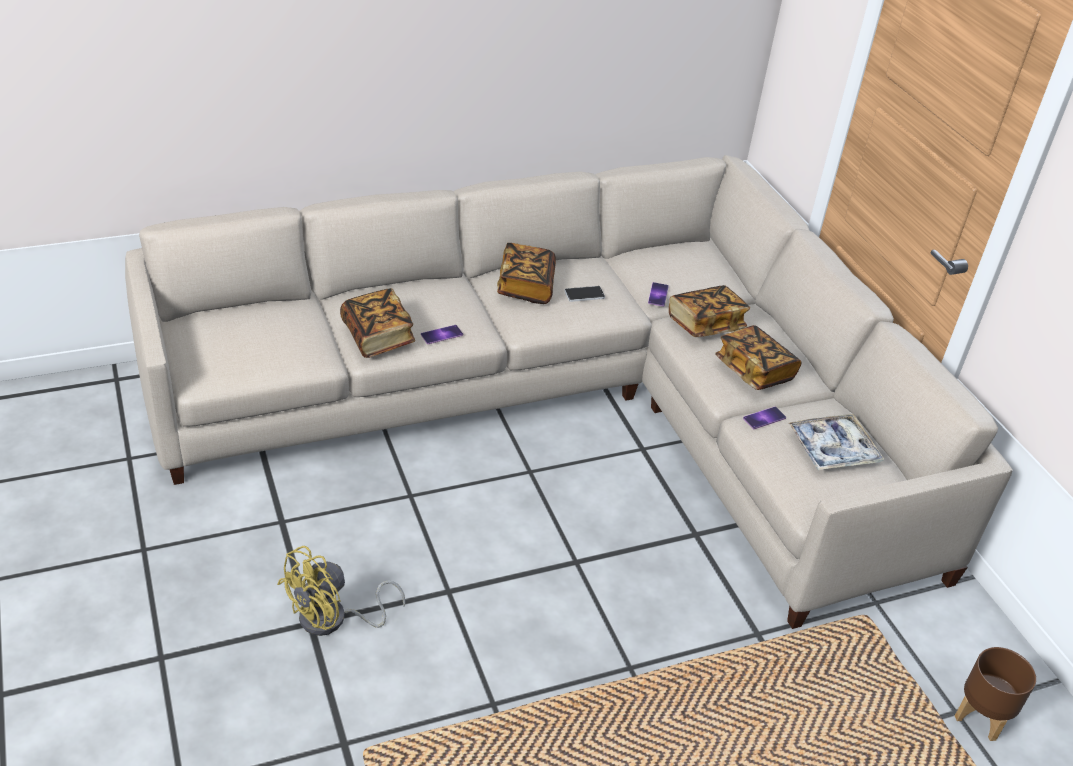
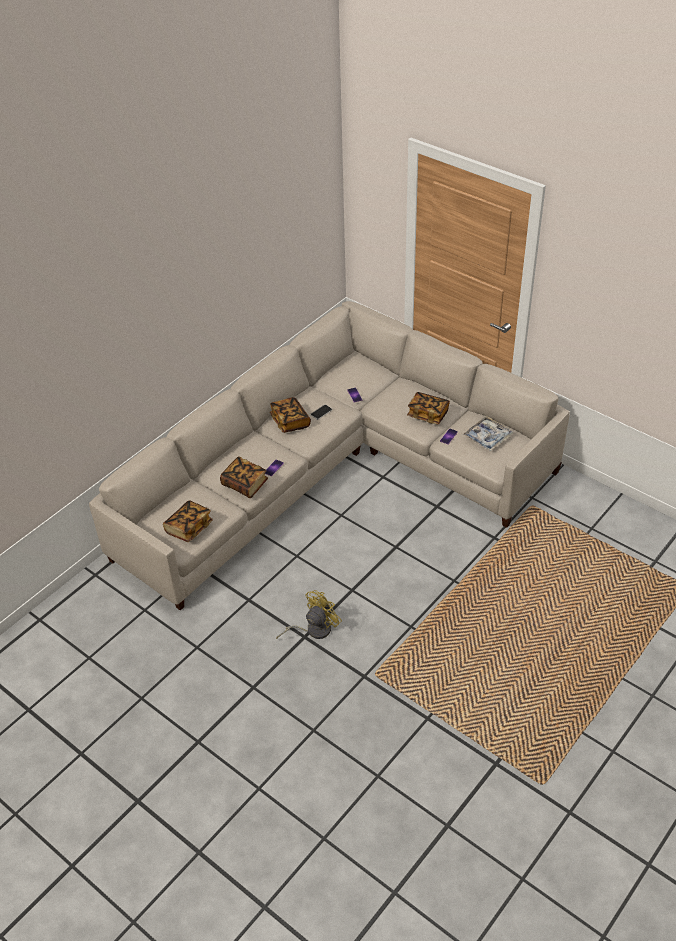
camera: 25 degrees left, 5 degrees up
yellow fan [277,546,405,636] -> yellow fan turned 150 degrees counterclockwise [276,590,342,639]
book [669,285,750,337] -> book moved to [163,501,213,542]
brown planter [955,647,1036,741] -> none

